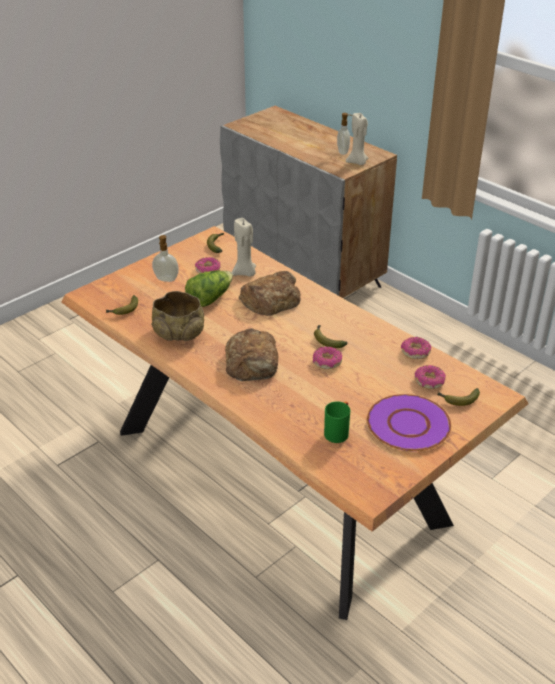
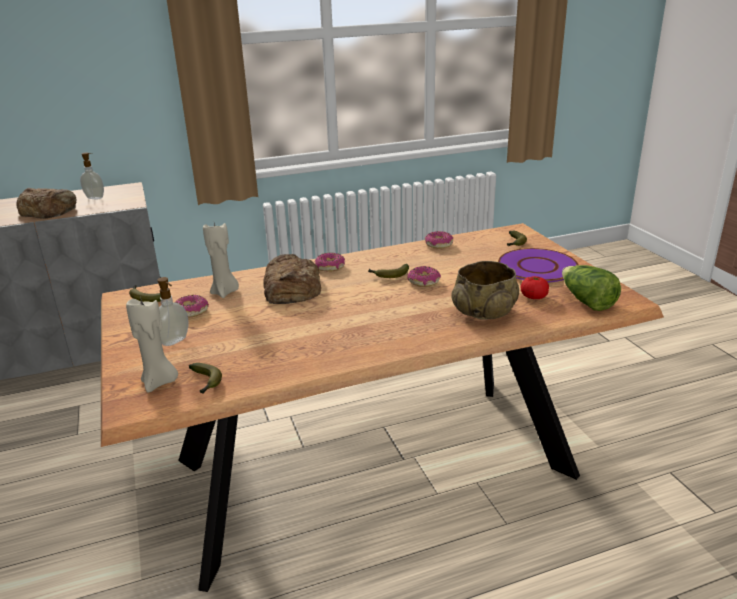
camera: 65 degrees left, 10 degrees down
beige bowl [151,291,204,341] -> beige bowl moved to [451,261,519,320]
lettuce [185,270,233,307] -> lettuce moved to [562,265,621,311]
bread [225,328,278,381] -> bread moved to [16,188,76,219]
green mug [324,401,350,443] -> tomato [521,276,549,299]
beige candle [346,113,368,165] -> beige candle moved to [126,296,178,393]
donut [414,365,446,389] -> donut moved to [315,253,345,272]

